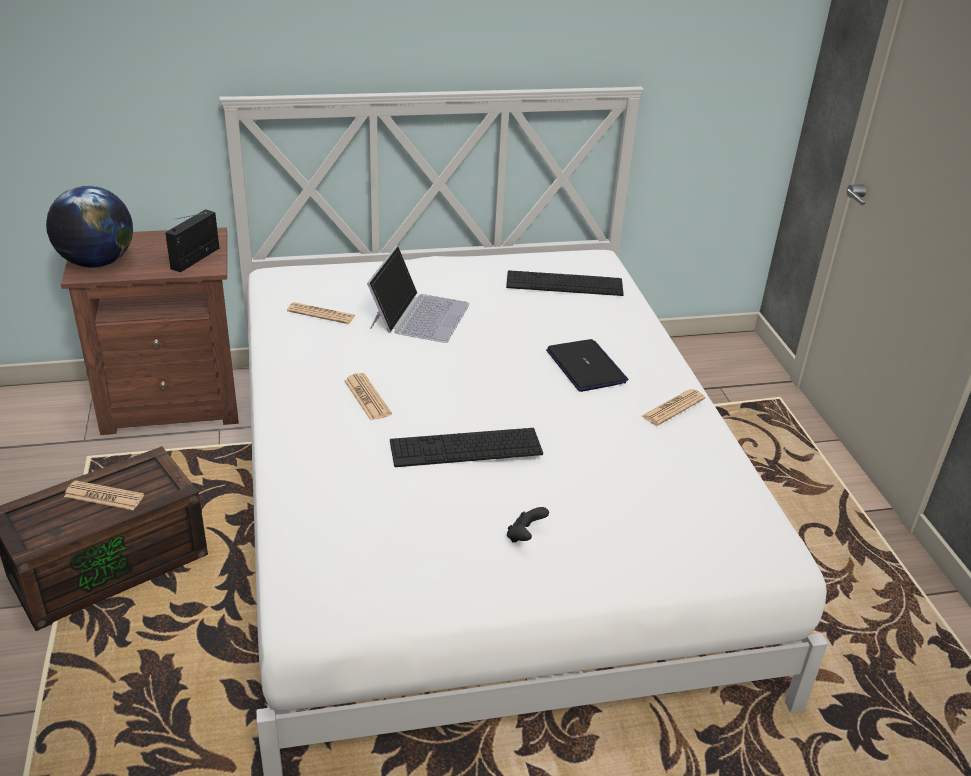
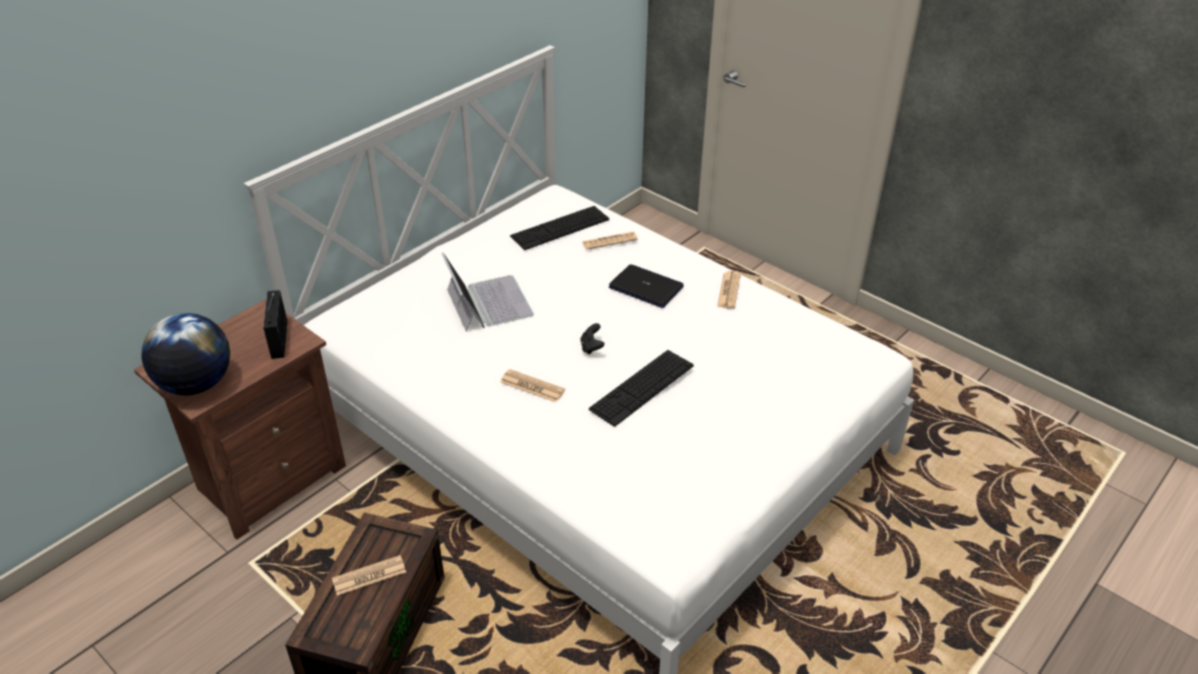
camera: 35 degrees left, 5 degrees up
newspaper [287,302,356,324] -> newspaper moved to [582,232,638,250]
black game controller [507,507,549,542] -> black game controller moved to [580,323,604,355]

